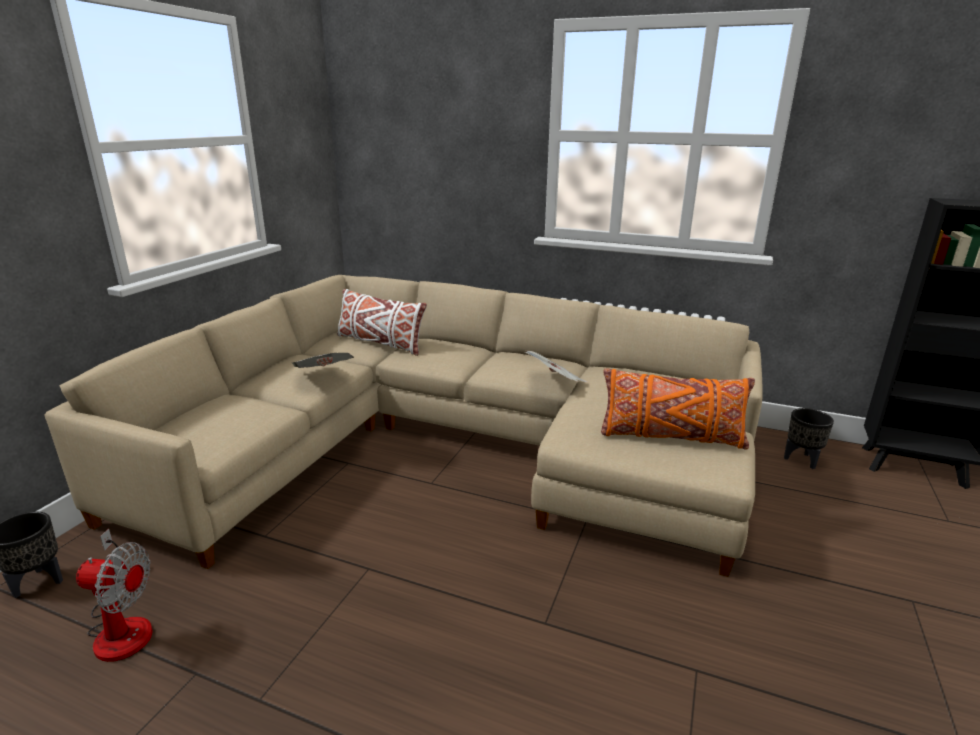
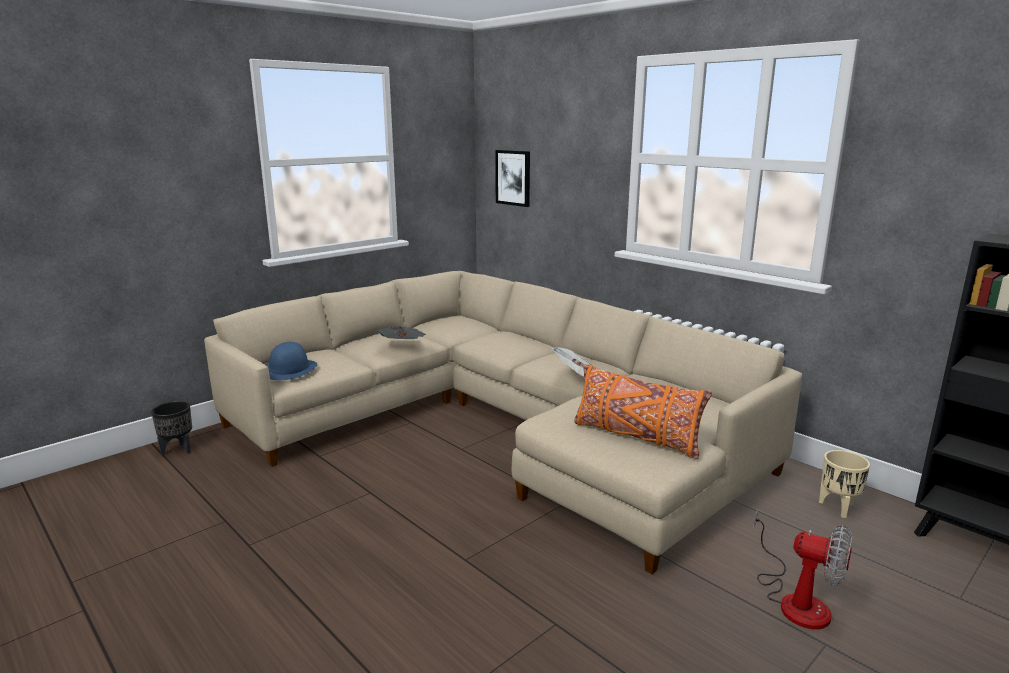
camera: 25 degrees right, 5 degrees down
fan [76,529,153,662] -> fan moved to [753,509,853,629]
white pillow [337,289,427,356] -> none
black planter [784,408,834,469] -> beige planter [819,450,870,518]
none -> blue hat [265,342,317,380]
none -> picture [495,150,530,207]

